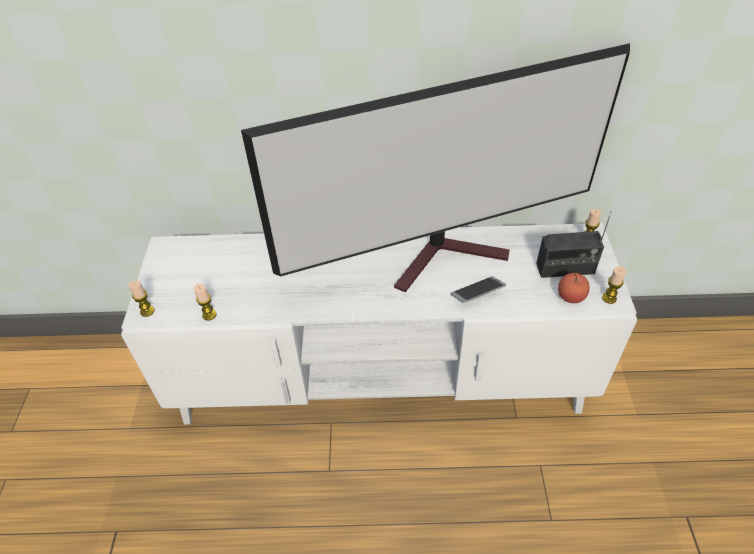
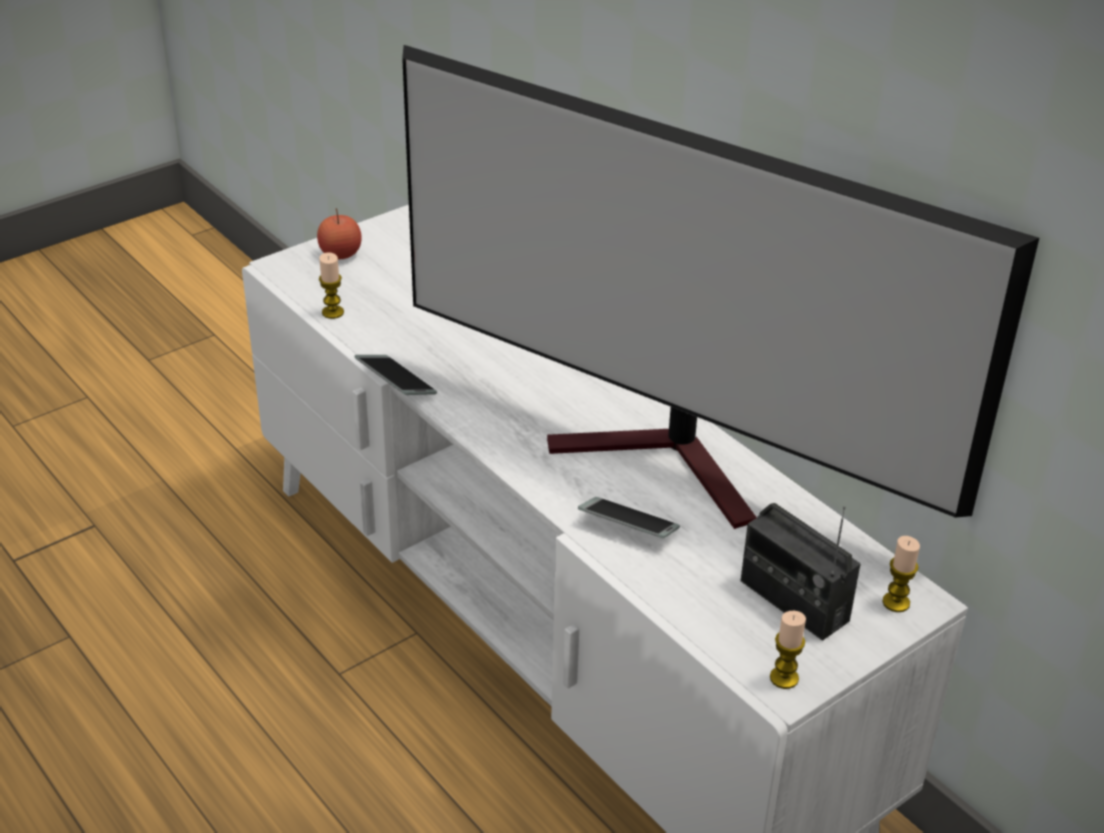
camera: 50 degrees right, 10 degrees down
candle [128,281,155,317] -> none
apple [558,273,590,303] -> apple moved to [317,208,362,259]
none -> phone [354,355,437,395]

